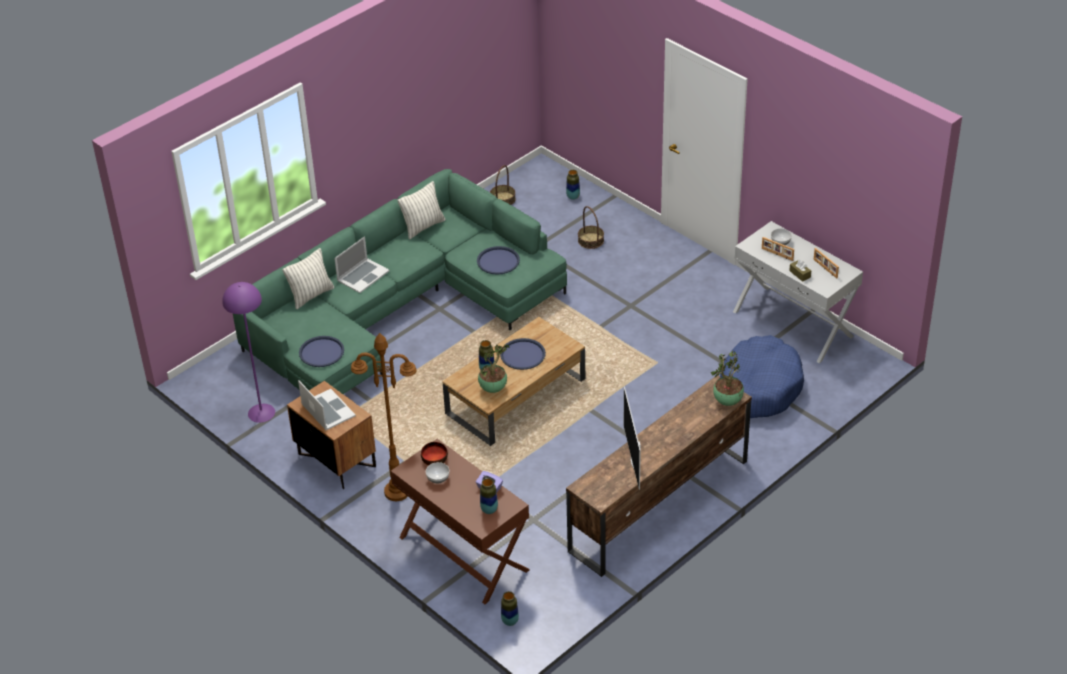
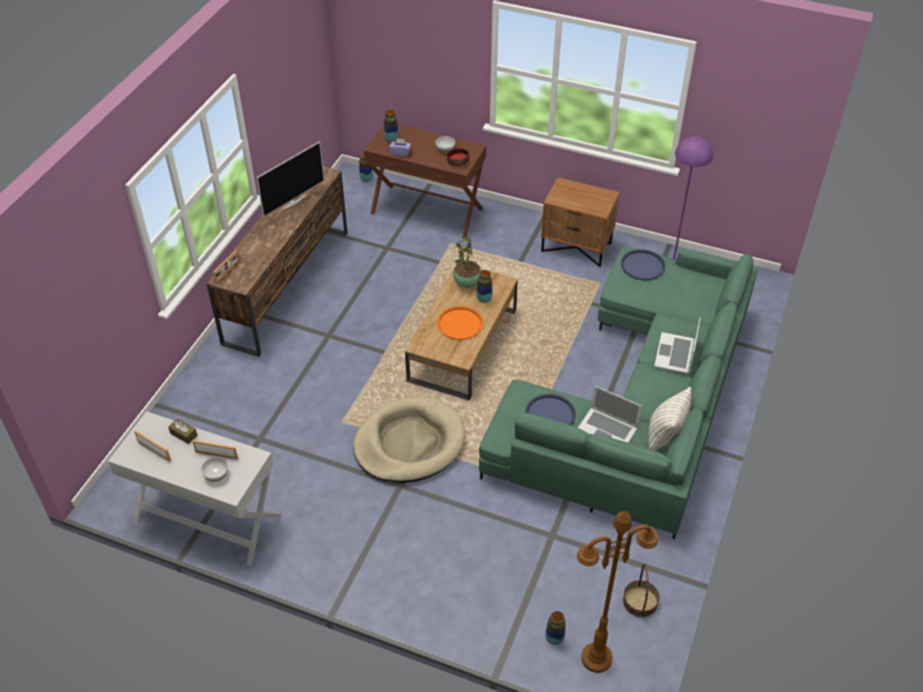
camera: 155 degrees right, 5 degrees up
pillow [282,248,334,309] -> none
laptop [298,380,356,430] -> laptop moved to [578,386,642,443]
brown floor lamp [351,333,417,501] -> brown floor lamp moved to [577,511,658,673]
blue tray [500,338,546,370] -> orange tray [437,306,484,340]
basket [578,206,604,249] -> none
television [624,387,641,490] -> television turned 75 degrees clockwise [256,141,325,217]
potted plant [711,351,744,406] -> picture frame [213,250,240,284]
blue dog bed [720,335,804,418] -> none
none -> beige dog bed [353,397,465,483]

